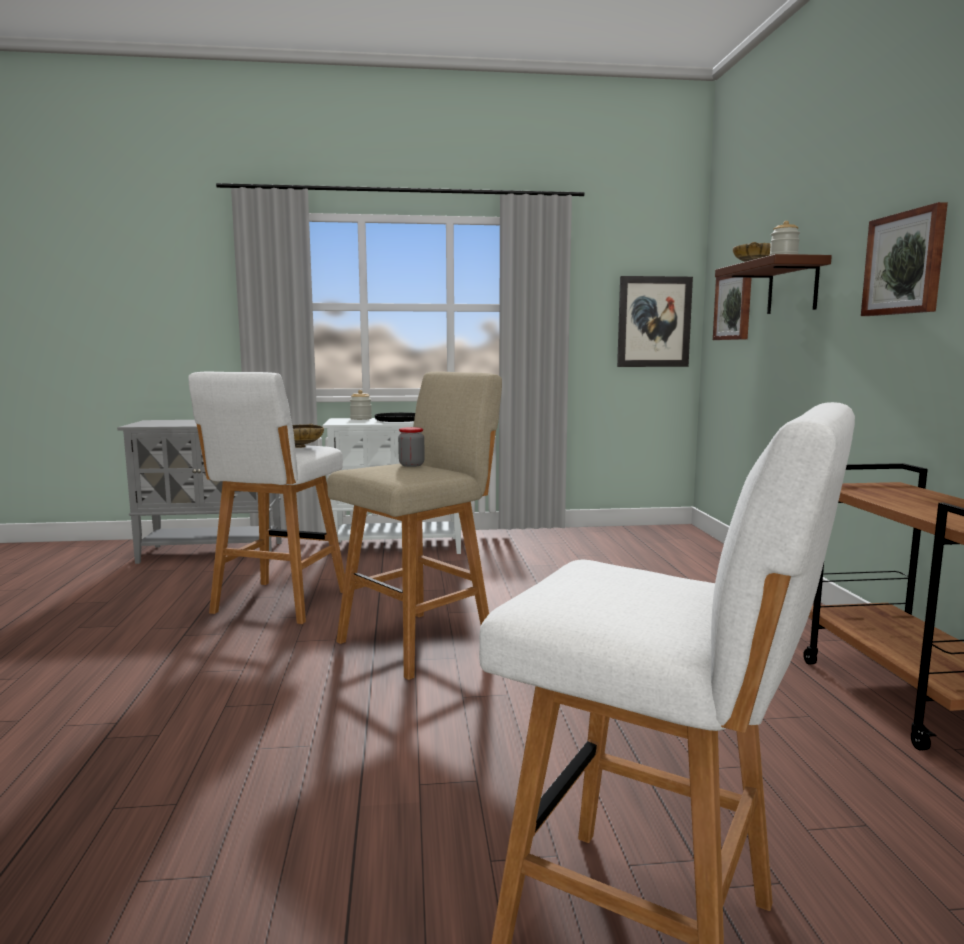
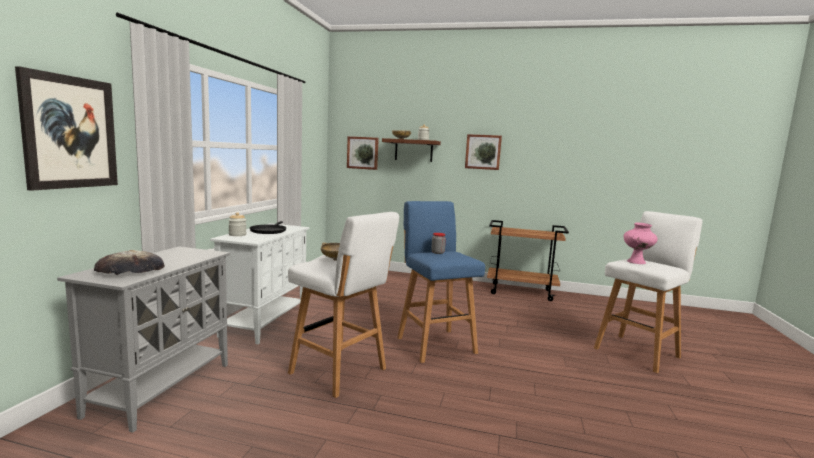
camera: 70 degrees left, 0 degrees up
beige stool [327,371,502,680] -> blue stool [397,201,485,363]
picture [617,276,693,367] -> picture moved to [15,66,118,191]
none -> bread [94,250,164,275]
none -> pink vase [624,223,658,264]

